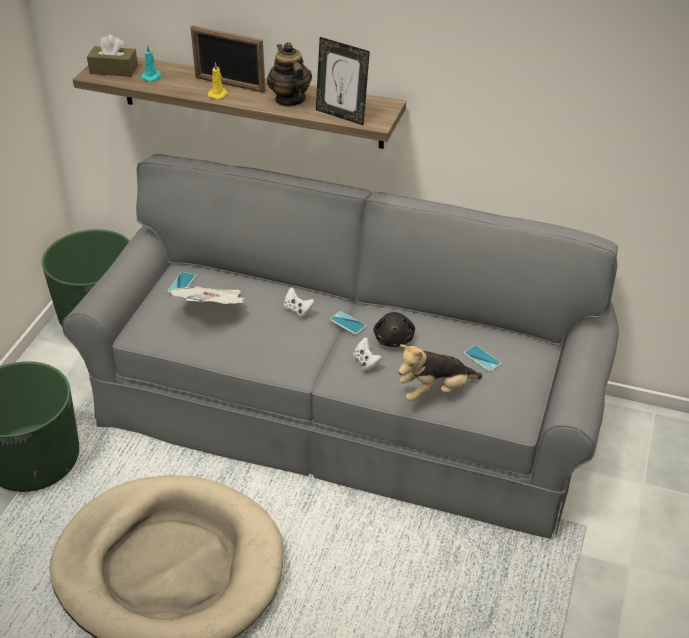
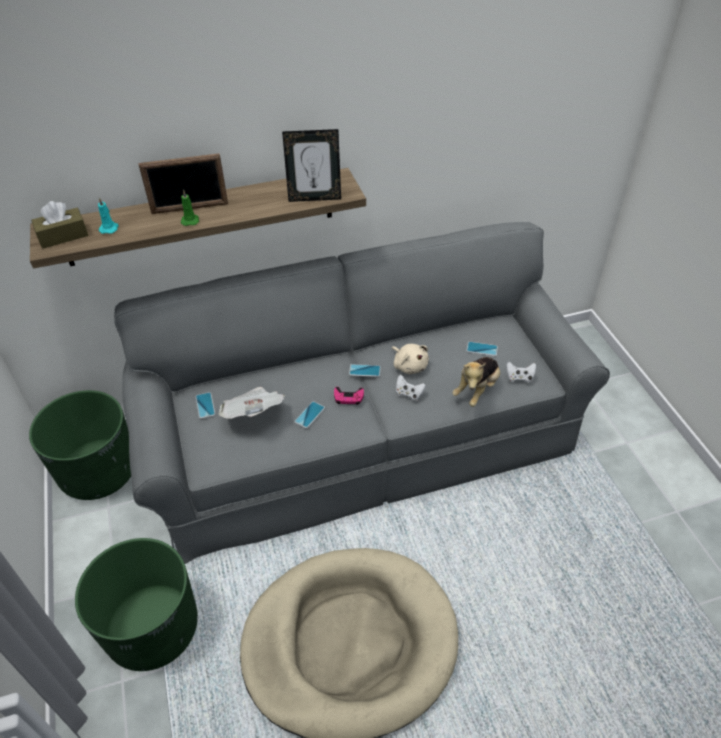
camera: 35 degrees left, 5 degrees up
yellow candle [208,62,228,99] -> green candle [181,189,199,226]
teapot [267,42,312,107] -> none
white game controller [284,287,315,317] -> white game controller moved to [506,362,536,382]
black plush toy [373,312,415,347] -> beige plush toy [392,344,429,374]
none -> phone [294,401,325,428]
none -> pink game controller [334,387,364,405]

